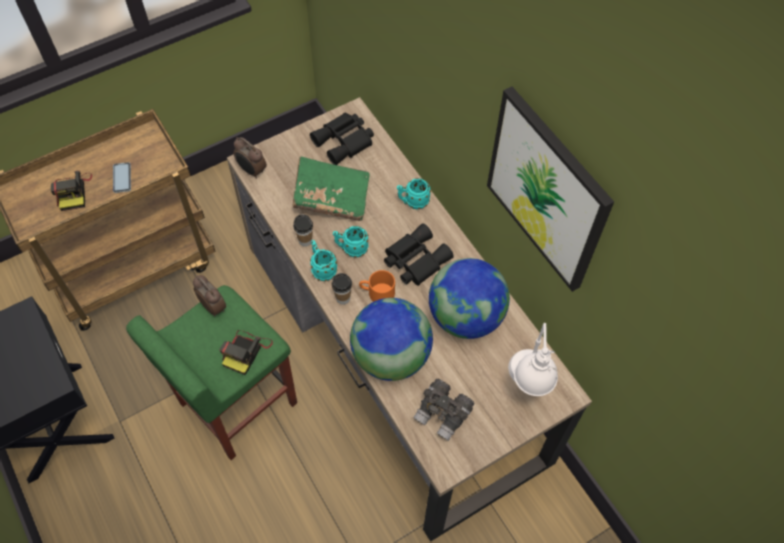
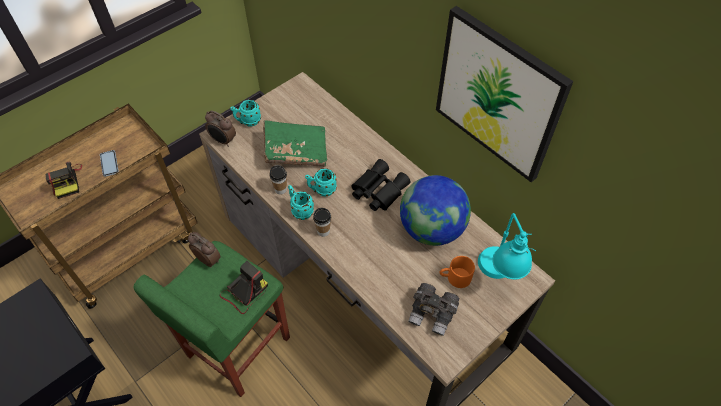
camera: 10 degrees left, 5 degrees down
camera [219,330,273,375] -> camera turned 150 degrees counterclockwise [220,261,268,314]
black binoculars [310,113,374,165] -> none
globe [350,298,433,381] -> none
orange mug [359,270,395,302] -> orange mug moved to [440,256,475,288]
turquoise mug [397,178,431,209] -> turquoise mug moved to [230,100,261,127]
white table lamp [508,323,558,396] -> turquoise table lamp [478,213,536,280]

